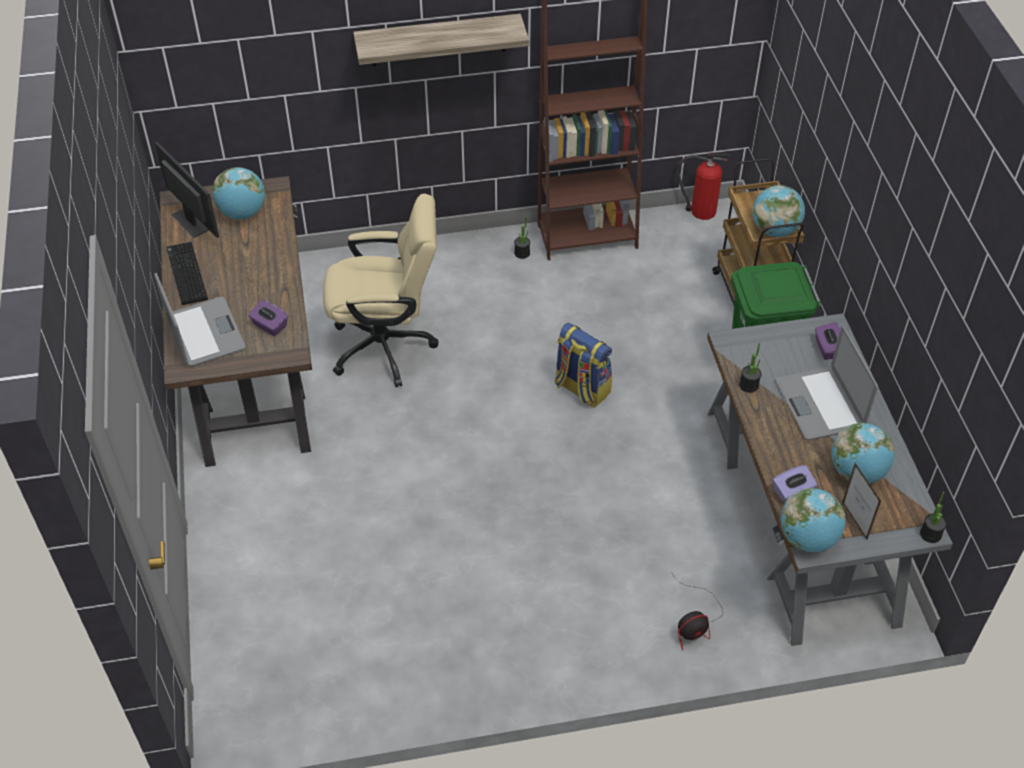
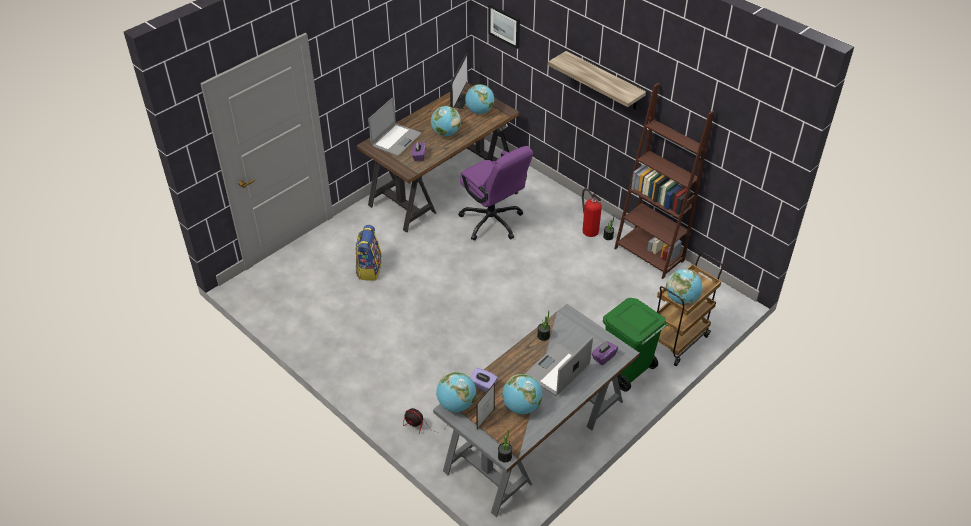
camera: 55 degrees right, 5 degrees down
keyboard [166,242,208,305] -> none
beige office chair [323,194,438,387] -> purple office chair [459,146,533,241]
backpack [555,323,612,407] -> backpack moved to [356,225,382,281]
fire extinguisher [677,153,730,220] -> fire extinguisher moved to [582,188,602,237]
none -> globe [431,106,461,136]
none -> picture [488,4,520,49]

